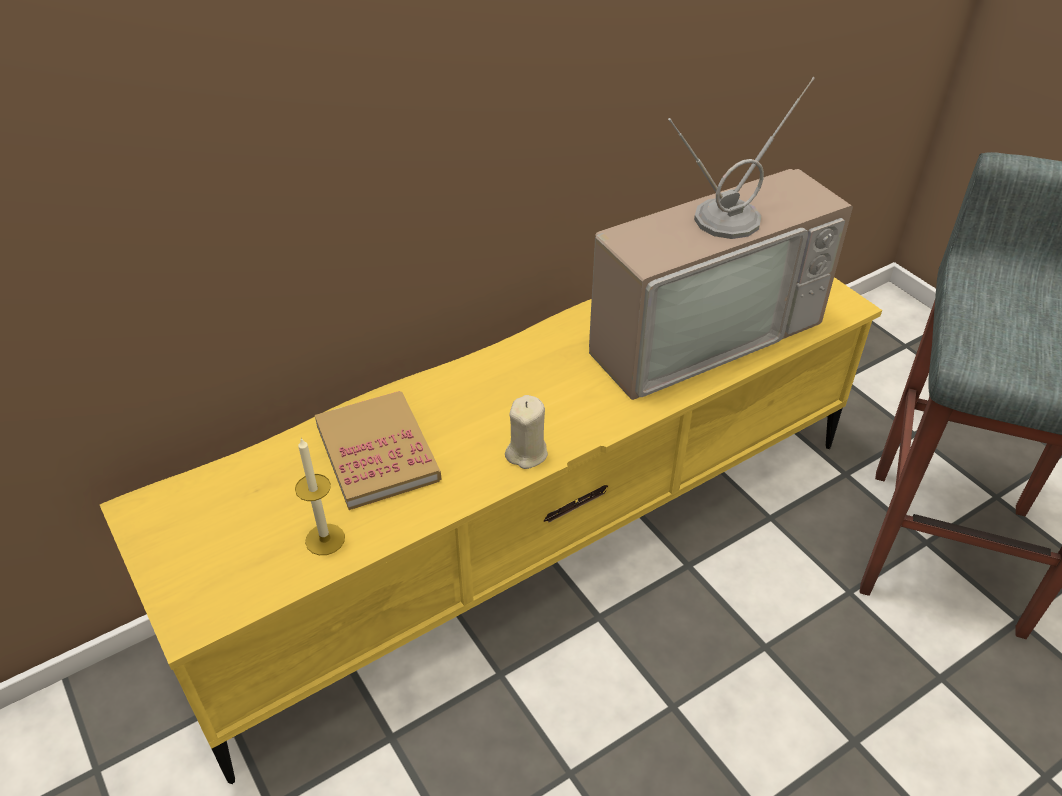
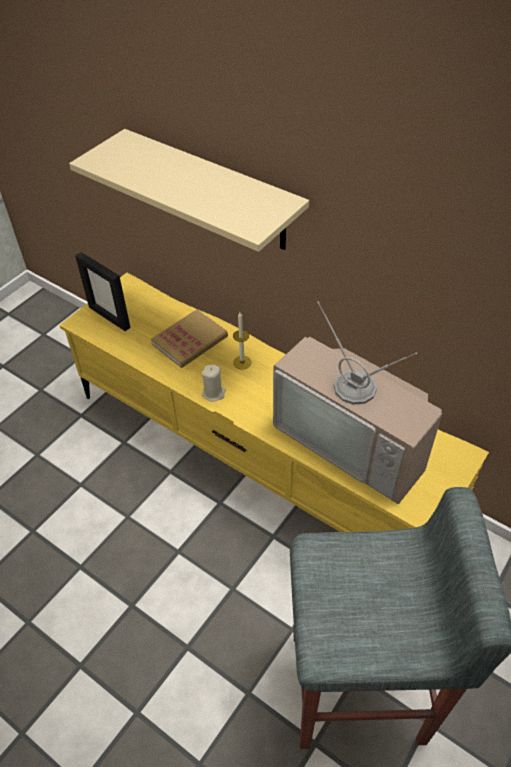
camera: 70 degrees right, 5 degrees up
candle [295,437,345,555] -> candle moved to [233,312,251,369]
none -> beige shelf [69,129,309,252]
none -> picture frame [75,252,131,331]

